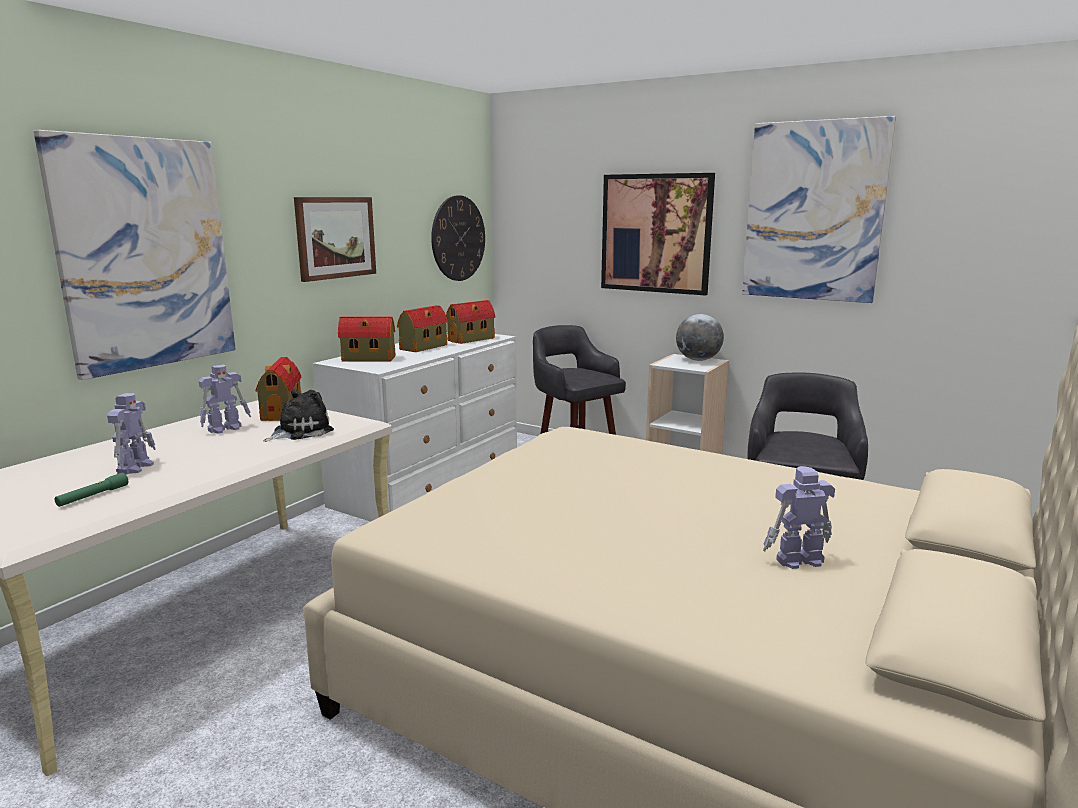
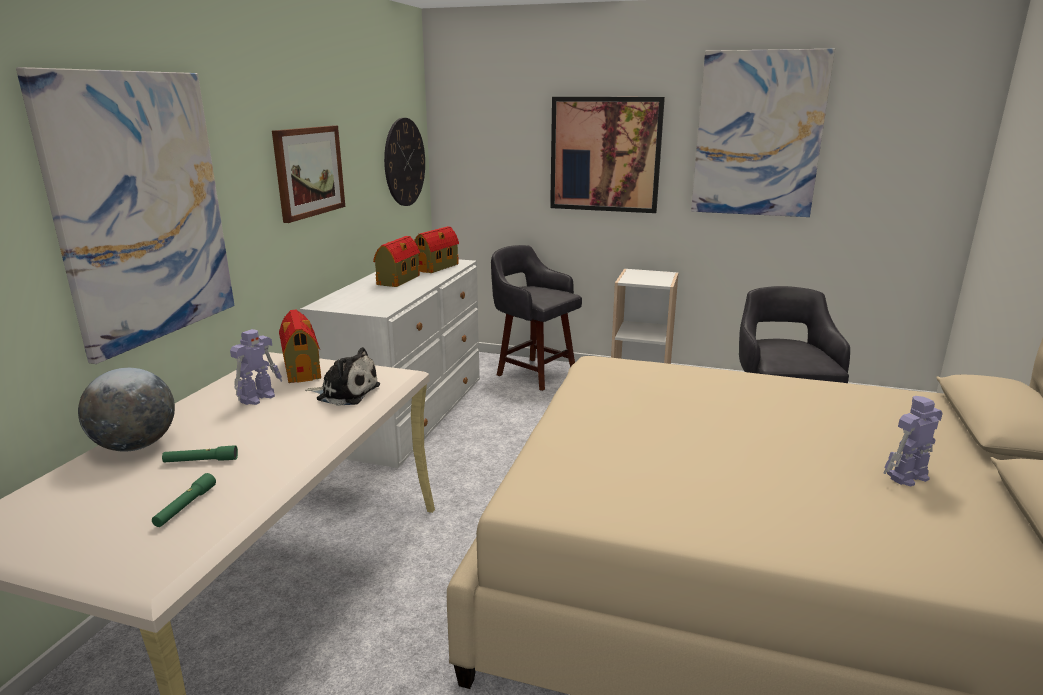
camera: 15 degrees left, 5 degrees up
toy robot [107,393,156,475] -> green flashlight [162,445,238,462]
plush toy [264,389,334,442] -> plush toy turned 75 degrees clockwise [305,347,380,406]
toy house [338,316,396,362] -> none
globe [676,314,724,361] -> globe moved to [78,368,175,452]

